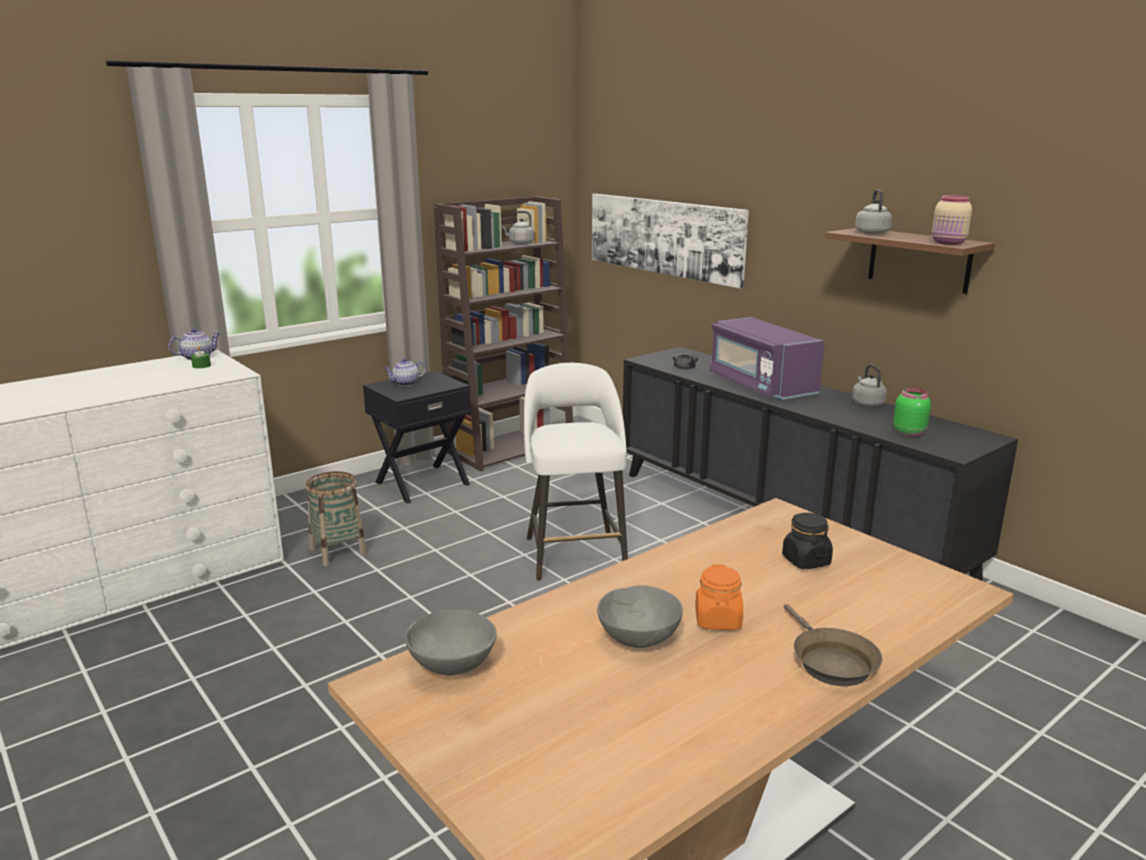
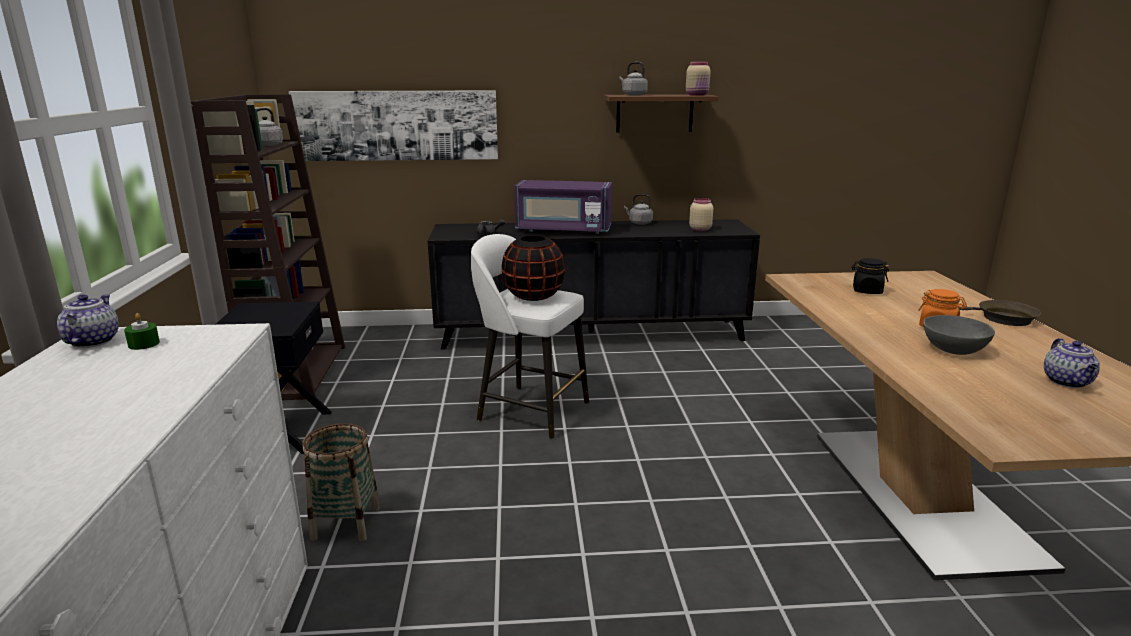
camera: 55 degrees left, 0 degrees up
teapot [384,359,426,386] -> teapot moved to [1044,338,1100,388]
grey bowl [405,610,497,676] -> none
green jar [893,388,931,436] -> beige jar [689,198,713,231]
none -> black vase [502,236,565,301]

